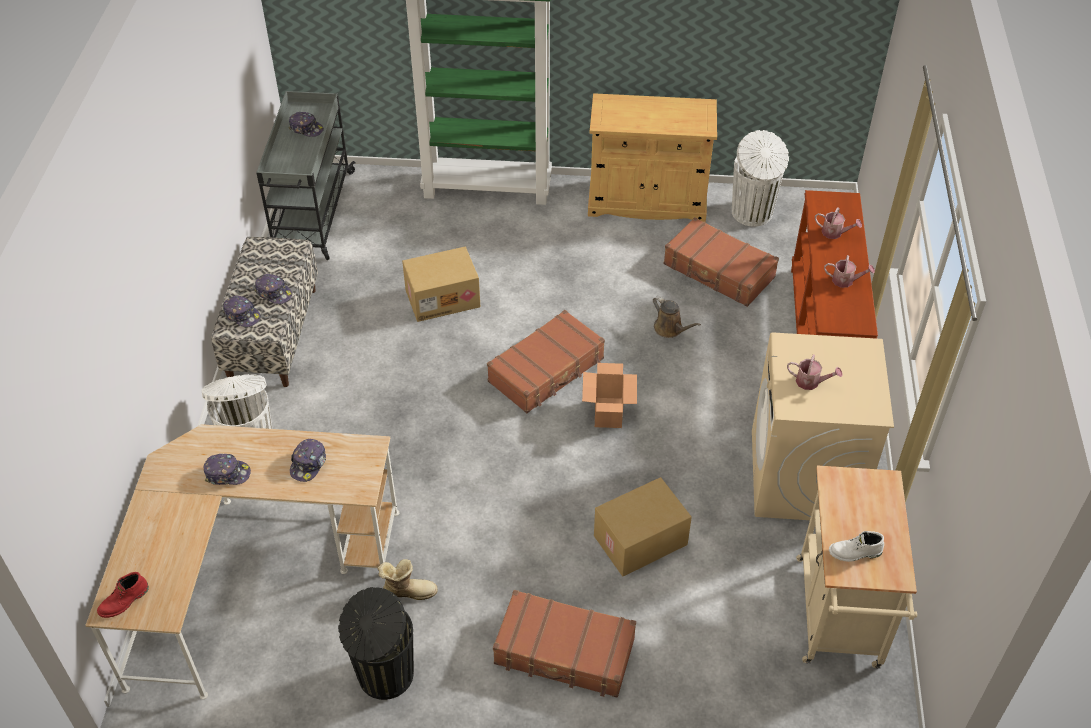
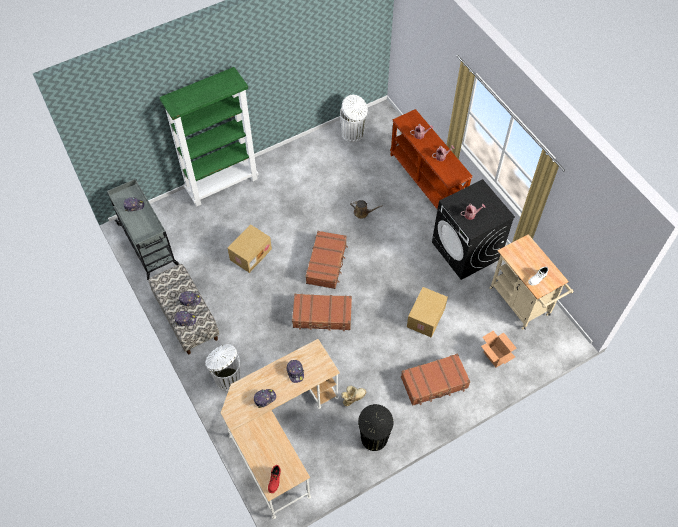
camera: 35 degrees left, 10 degrees up
cardboard box [582,363,637,428] -> cardboard box moved to [481,331,516,368]
beige cabinet [588,93,717,222] -> none
brown suitcase [663,217,779,307] -> brown suitcase moved to [292,294,352,331]
beige washing machine [752,332,894,520] -> black washing machine [432,179,515,280]

